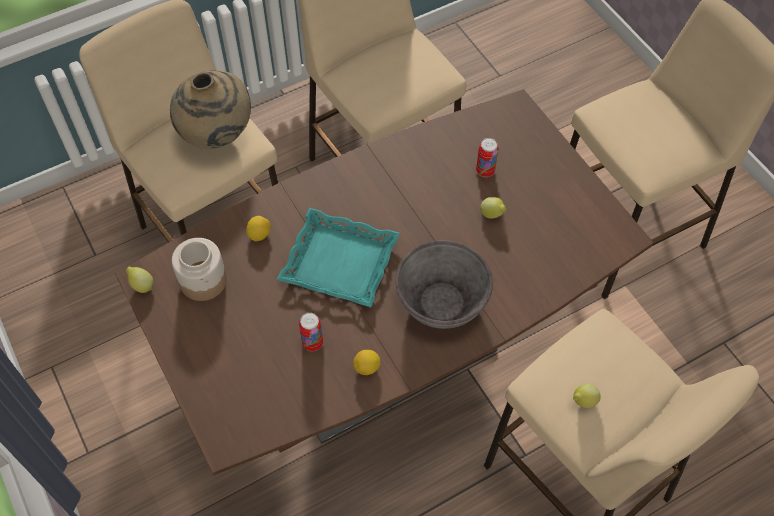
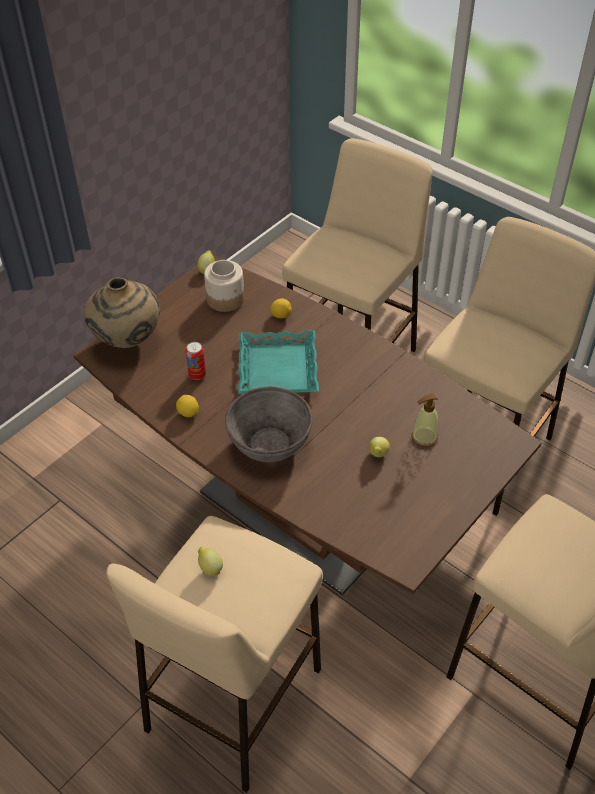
camera: 70 degrees right, 10 degrees down
beige vase [170,70,251,149] -> beige vase moved to [84,277,160,348]
can [476,138,498,177] -> soap dispenser [412,393,438,447]

